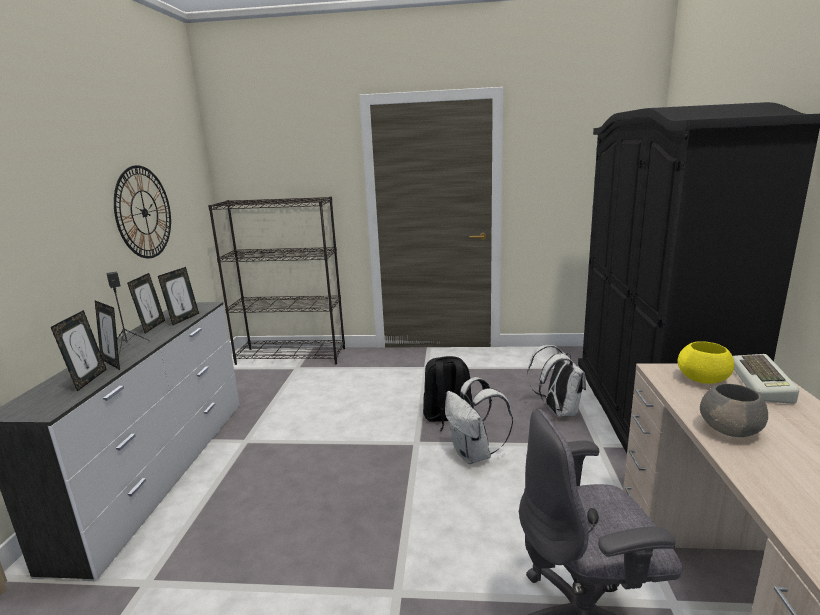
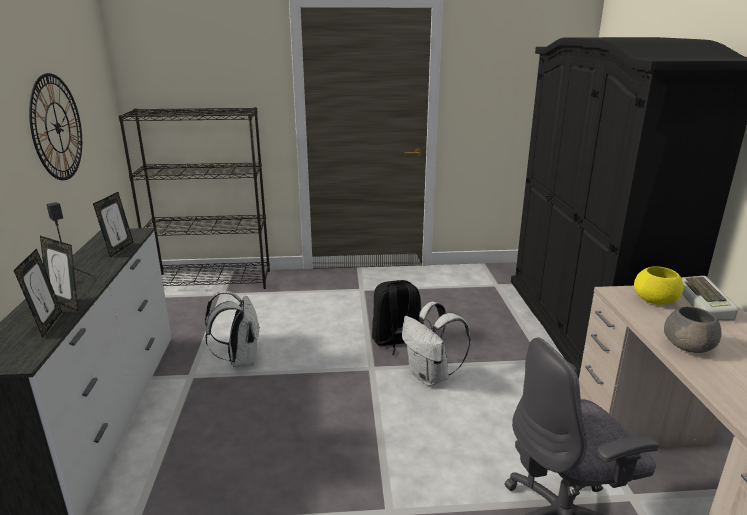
camera: 10 degrees left, 5 degrees up
picture frame [127,273,165,334] -> none
white backpack [527,345,586,417] -> white backpack moved to [205,291,260,368]

